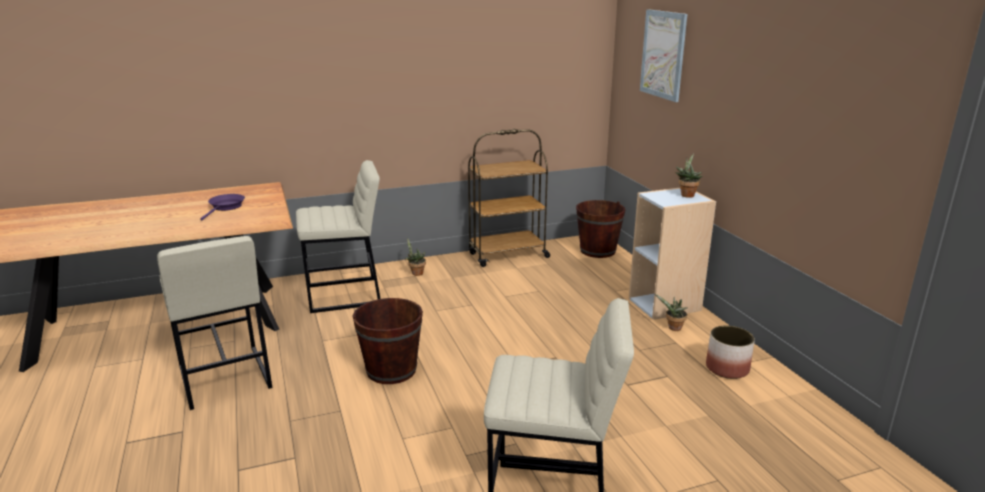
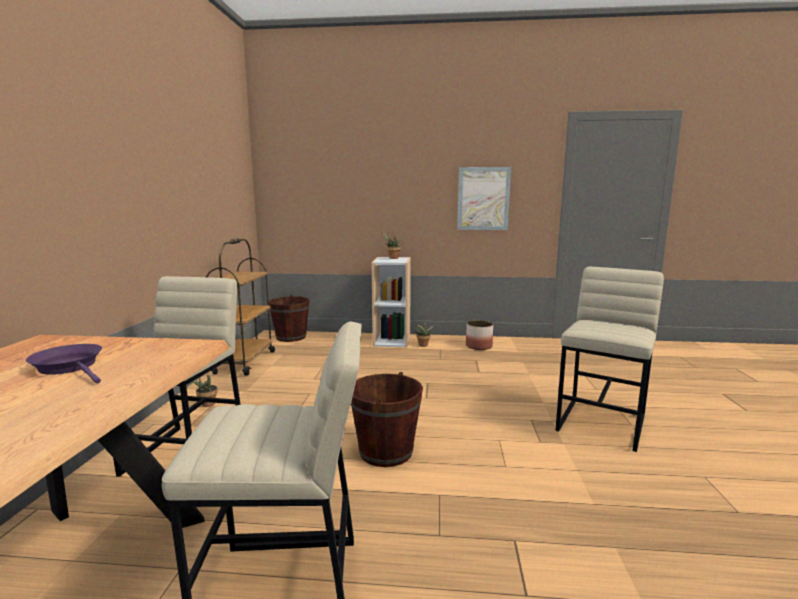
camera: 65 degrees left, 10 degrees down
picture [640,9,687,102] -> picture moved to [457,167,511,230]

